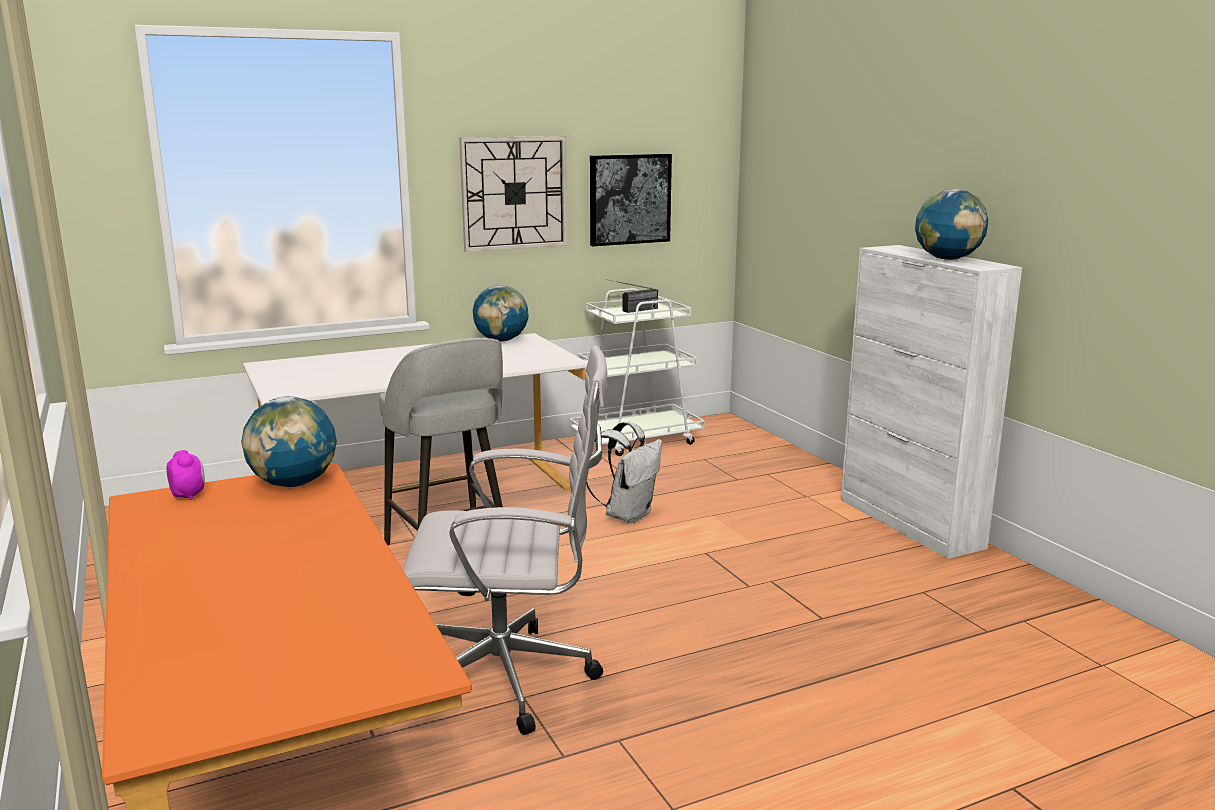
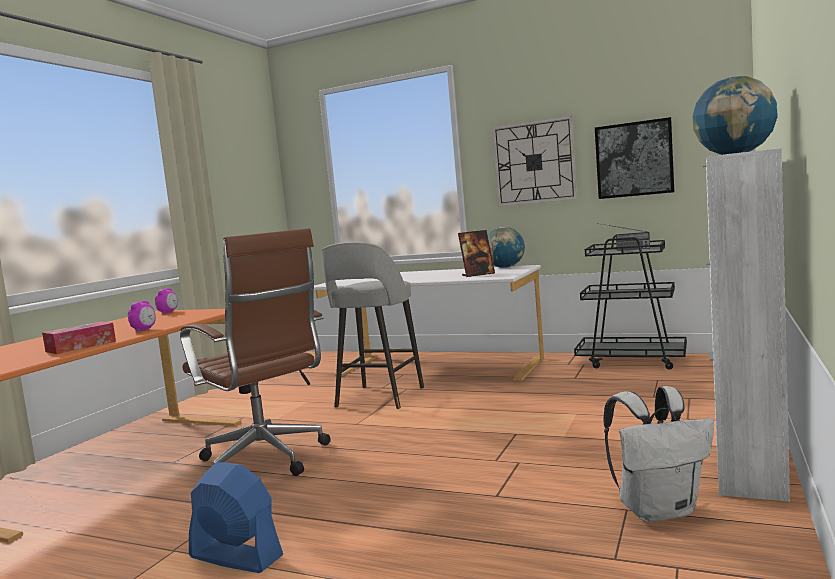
camera: 50 degrees right, 10 degrees down
globe [241,396,337,487] -> none
white office chair [403,345,607,735] -> brown office chair [180,228,331,476]
white cart [569,288,705,456] -> black cart [574,235,687,370]
white backpack [586,421,662,523] -> white backpack moved to [604,386,714,523]
none -> tissue box [42,322,116,354]
none -> alarm clock [128,301,156,332]
none -> blue fan [189,462,283,573]
none -> picture frame [458,230,495,277]

